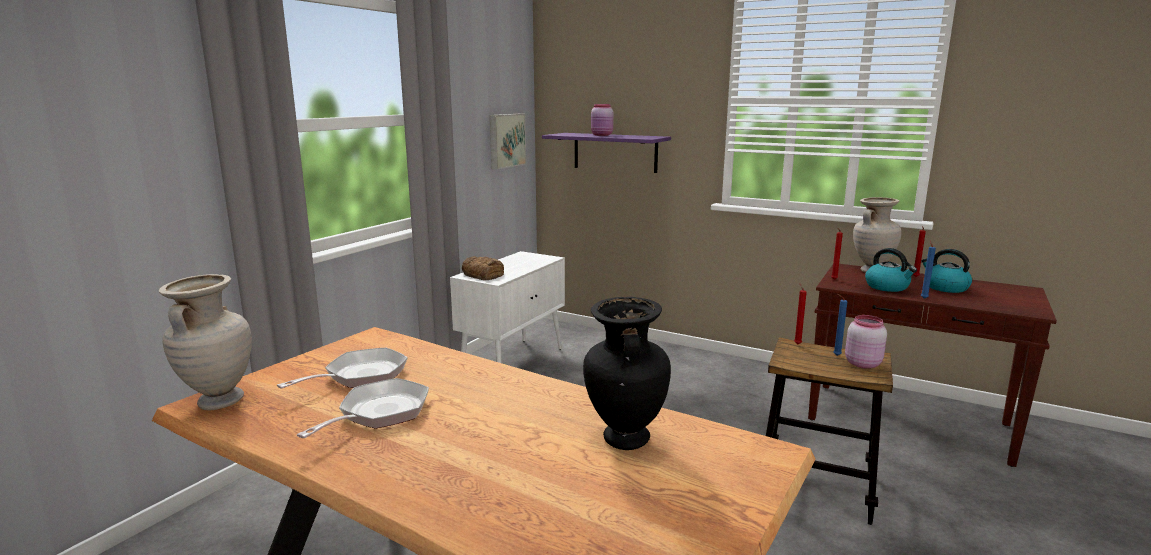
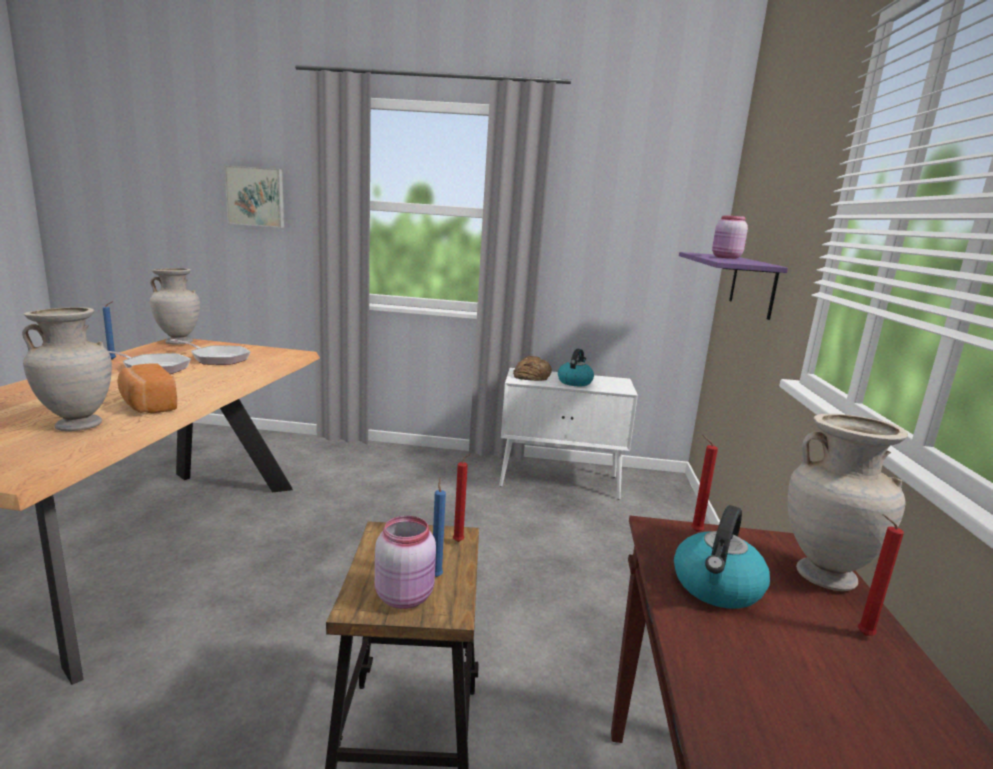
camera: 65 degrees right, 0 degrees up
picture [490,113,526,169] -> picture moved to [224,165,284,228]
black vase [583,297,671,450] -> beige vase [22,307,112,431]
blue candle [921,241,936,299] -> blue candle moved to [103,302,116,360]
kettle [921,249,972,293] -> kettle moved to [558,349,594,386]
none -> bread [117,364,177,413]

